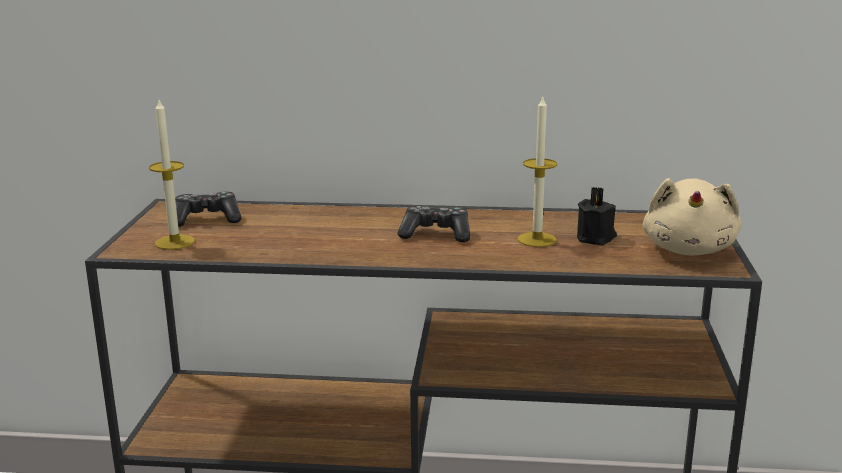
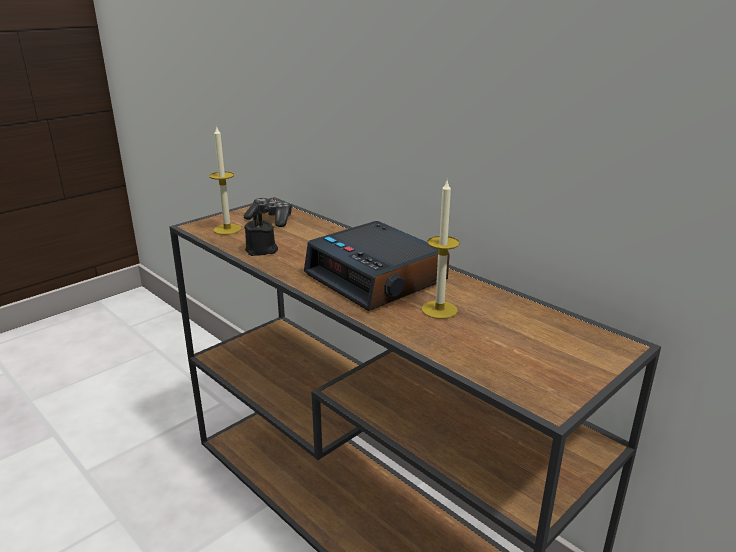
camera: 40 degrees right, 5 degrees up
game controller [398,205,470,242] -> alarm clock [304,221,450,311]
black candle [577,187,617,246] -> black candle moved to [244,211,278,256]
beige plush toy [643,178,741,255] -> none

